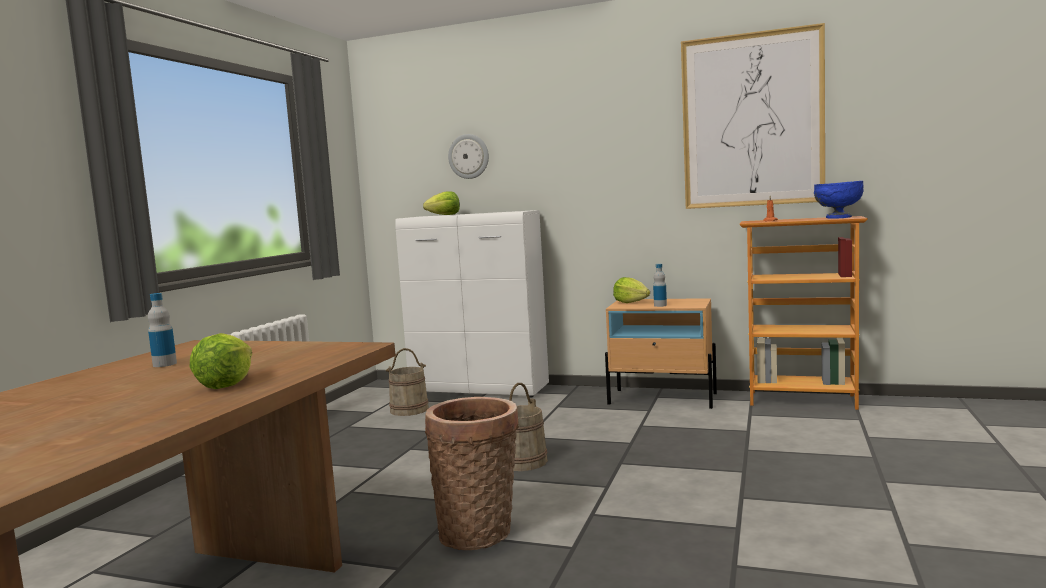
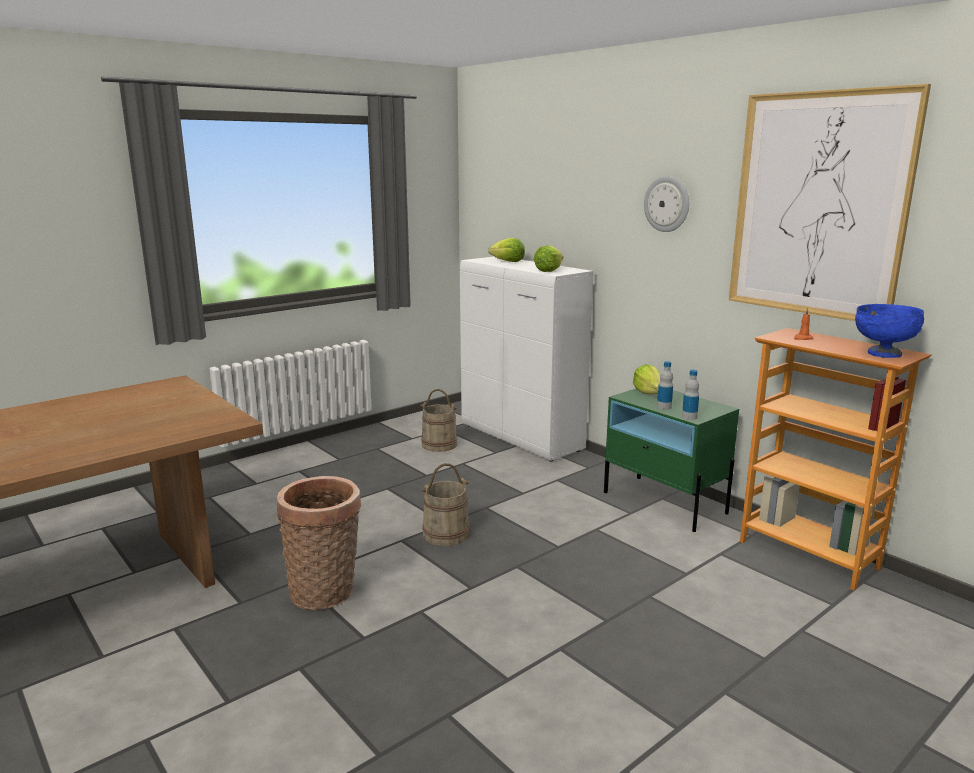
camera: 30 degrees right, 10 degrees up
bottle [148,293,177,367] -> bottle moved to [682,370,699,420]
lettuce [190,333,252,389] -> lettuce moved to [534,245,563,272]
wall clock [448,134,489,179] -> wall clock moved to [644,176,689,232]
beige nightstand [605,298,717,409] -> green nightstand [604,389,739,532]

